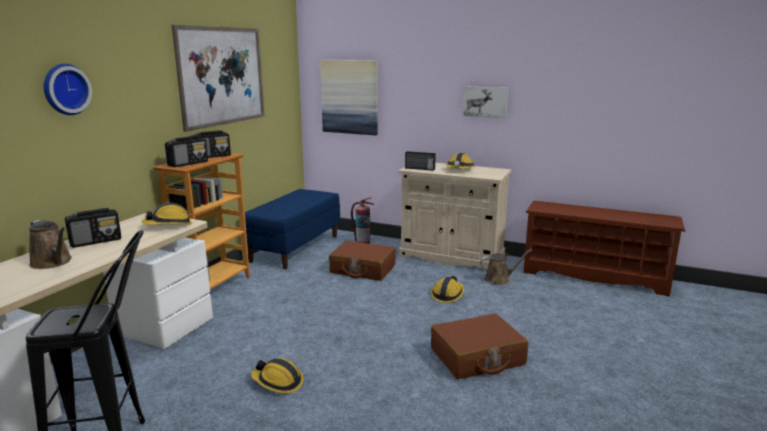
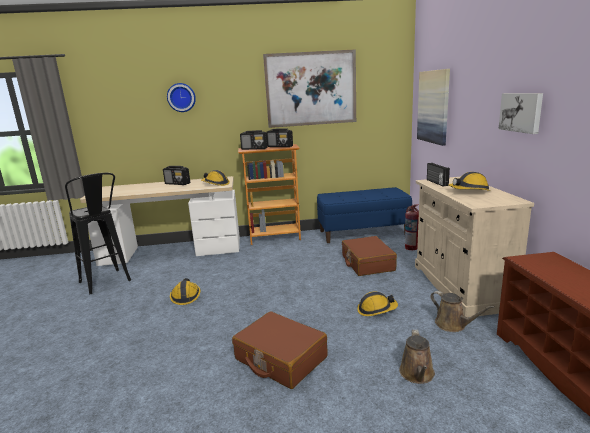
camera: 60 degrees right, 0 degrees up
brown watering can [29,220,72,269] -> brown watering can moved to [399,330,435,384]

